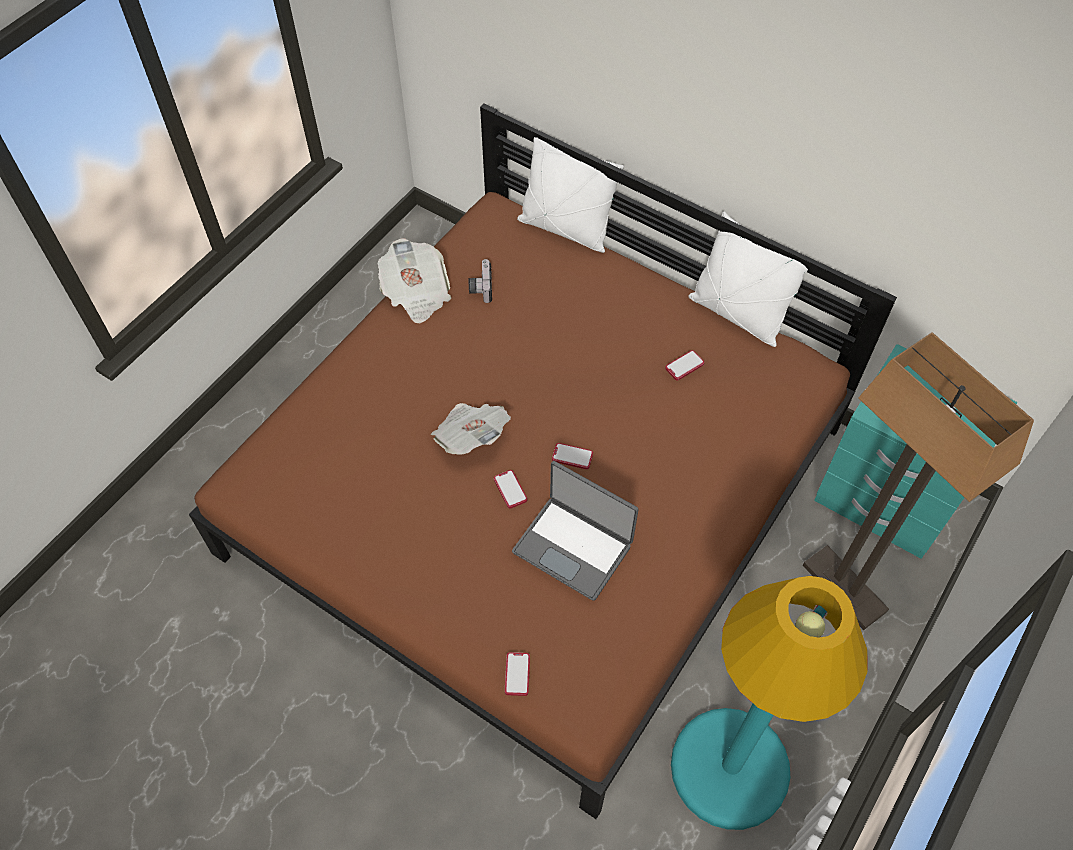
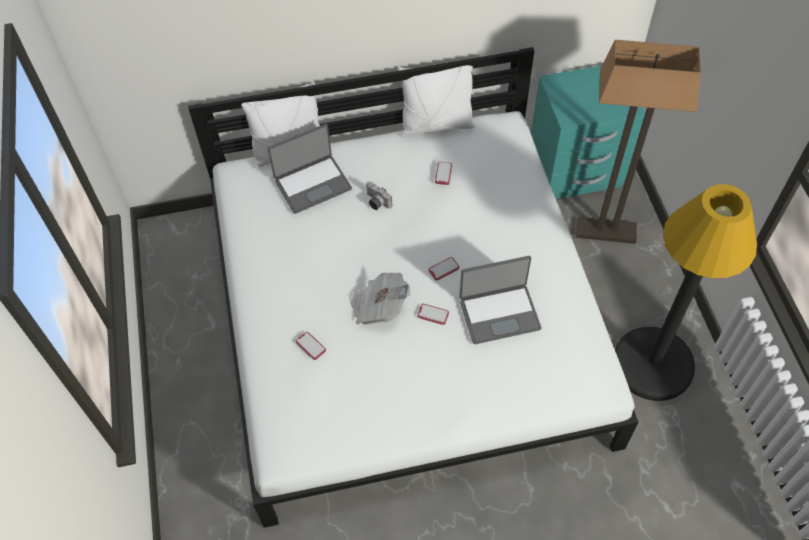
camera: 45 degrees left, 0 degrees up
brown bed [189,104,897,819] -> white bed [188,47,639,528]
newspaper [378,238,451,324] -> none
camera [469,259,492,303] -> camera moved to [366,181,392,210]
phone [505,652,530,696] -> phone moved to [296,332,326,360]
turquoise floor lamp [671,576,868,830] -> black floor lamp [615,184,757,401]
none -> laptop [268,124,352,214]

